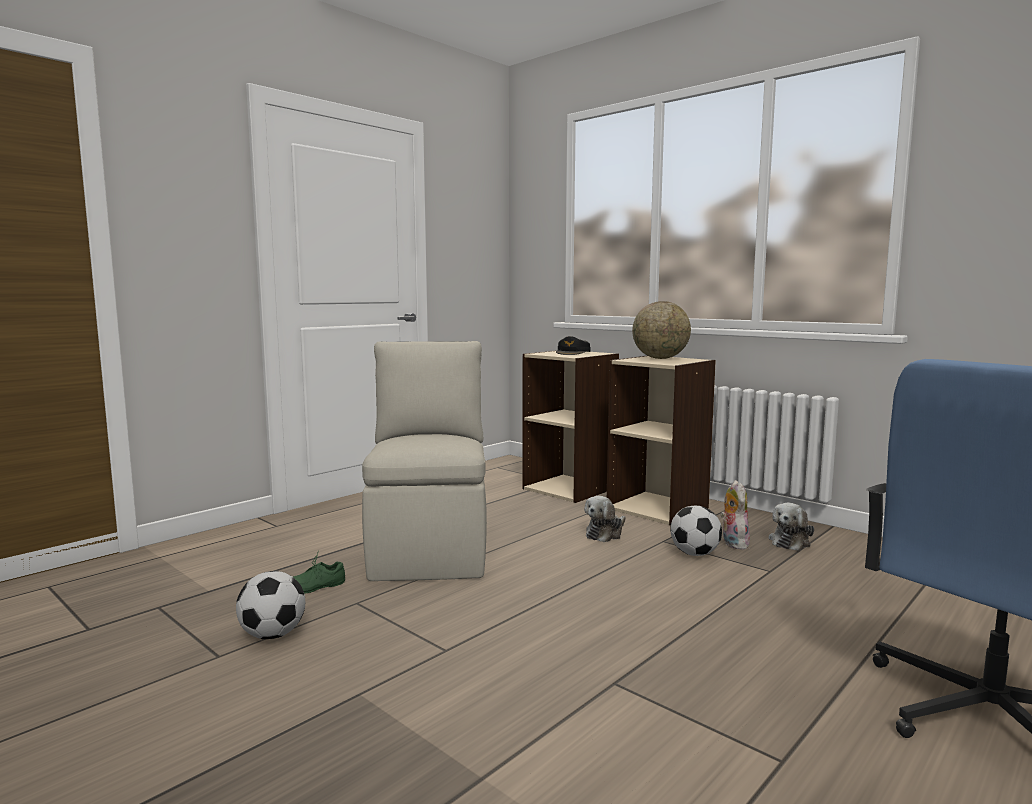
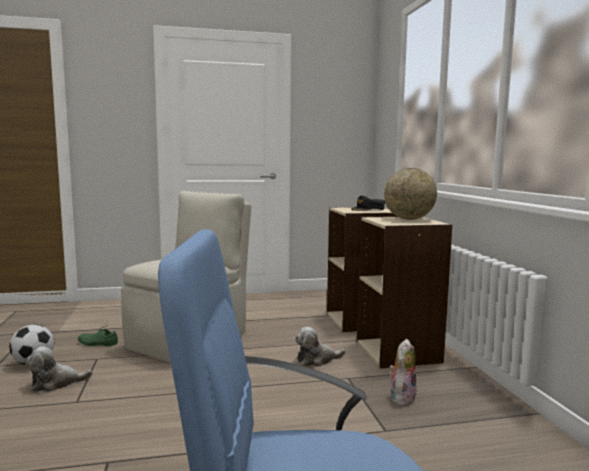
camera: 35 degrees right, 0 degrees up
football [670,506,722,556] -> none
plush toy [769,503,814,551] -> plush toy moved to [26,346,93,392]

